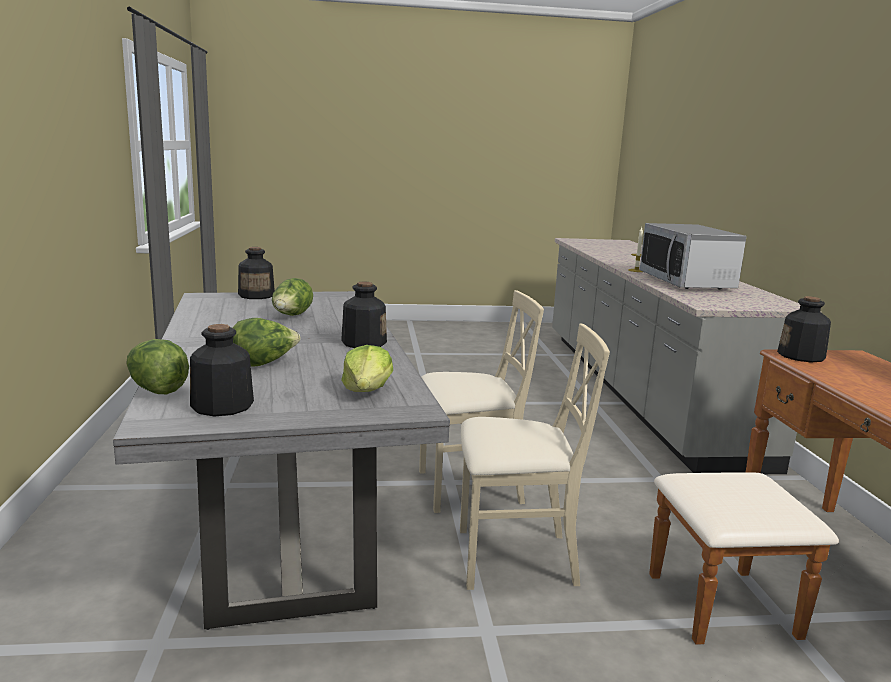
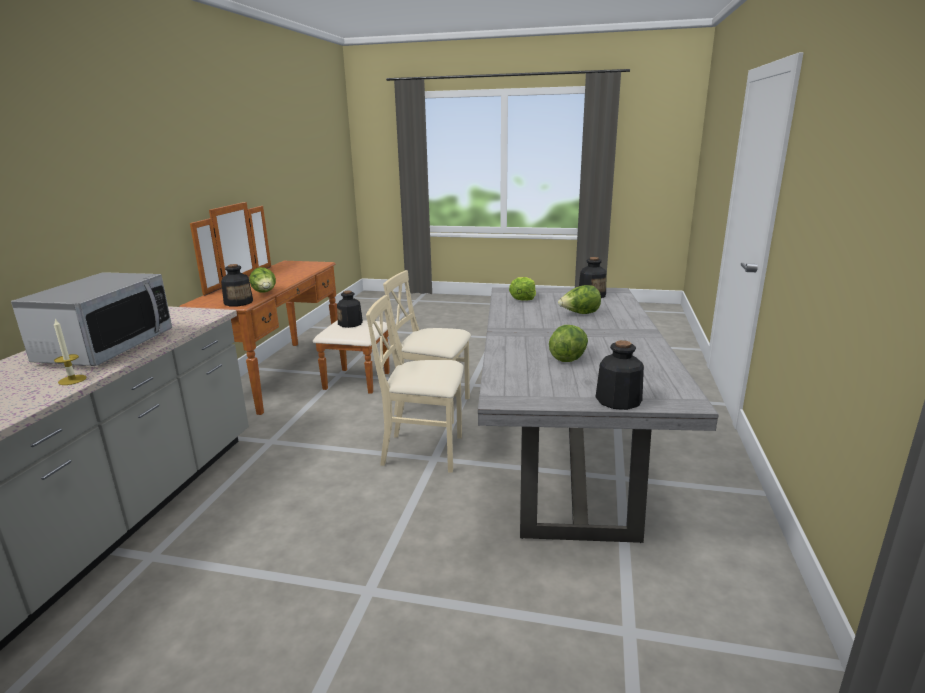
camera: 160 degrees left, 5 degrees up
lettuce [126,339,189,394] -> lettuce moved to [250,267,276,292]
bottle [341,282,387,348] -> bottle moved to [337,291,363,328]

